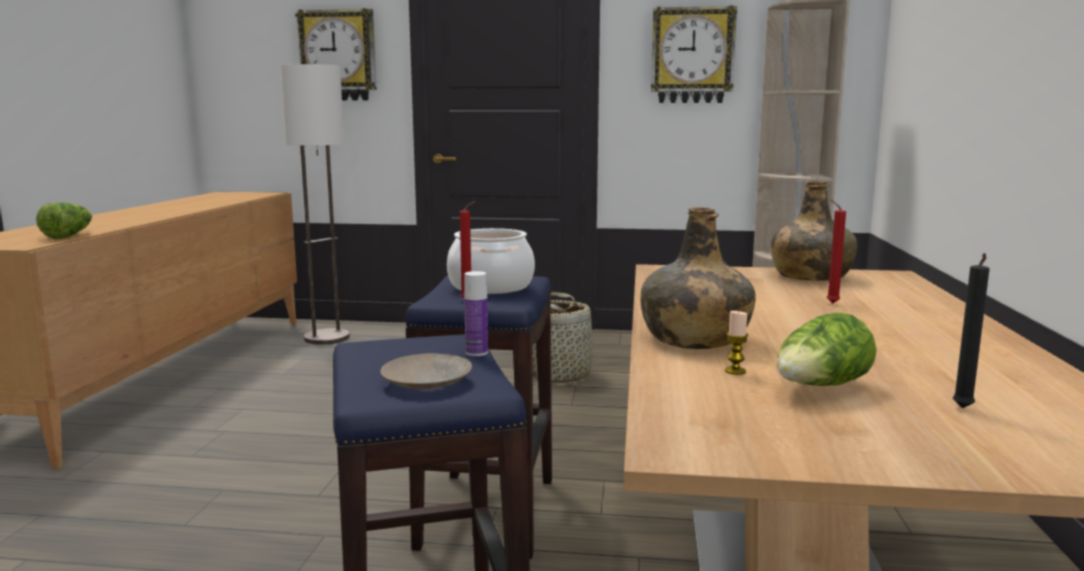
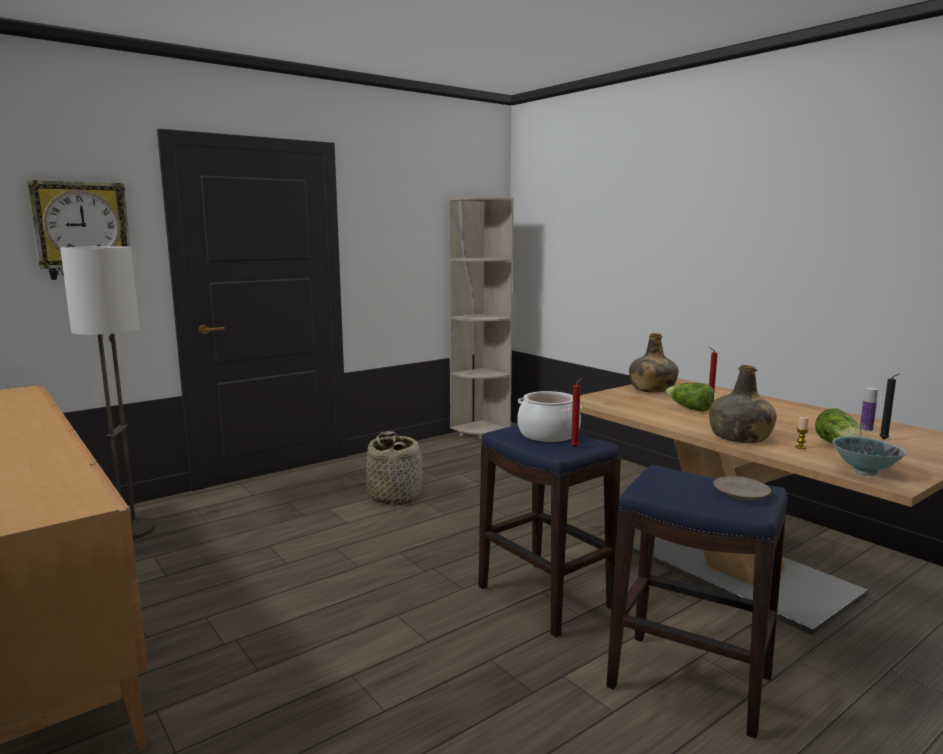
camera: 45 degrees left, 0 degrees up
lettuce [36,202,92,239] -> lettuce moved to [666,383,714,412]
bottle [464,271,488,356] -> bottle moved to [860,387,878,431]
wall clock [651,6,737,103] -> none
none -> bowl [832,436,907,476]

